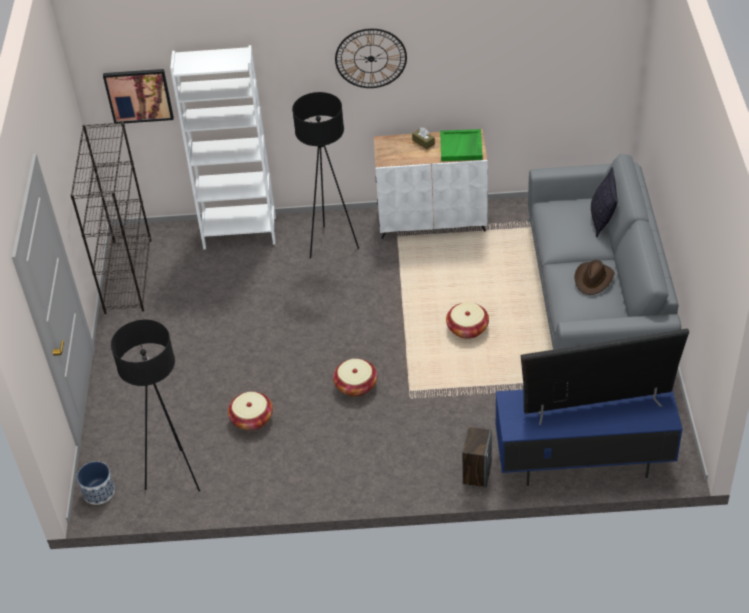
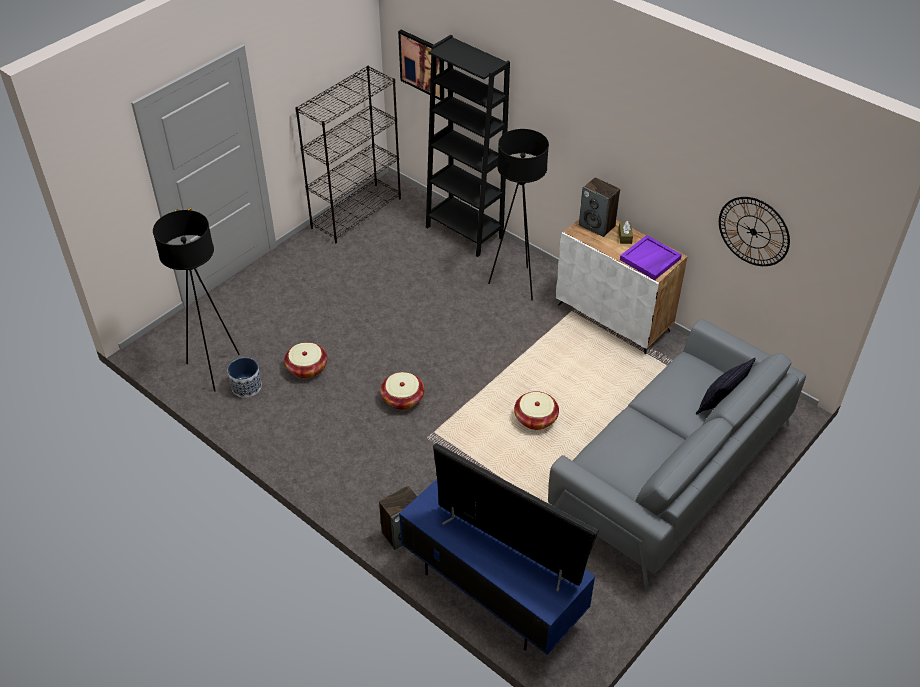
camera: 40 degrees right, 0 degrees up
planter [77,461,115,505] -> planter moved to [228,358,262,398]
white bookcase [170,45,276,249] -> black bookcase [426,35,510,257]
wall clock [335,28,407,88] -> wall clock moved to [719,197,790,266]
green tray [440,129,483,161] -> purple tray [620,235,682,280]
brown hat [574,260,614,295] -> none
none -> speaker [579,177,620,237]

